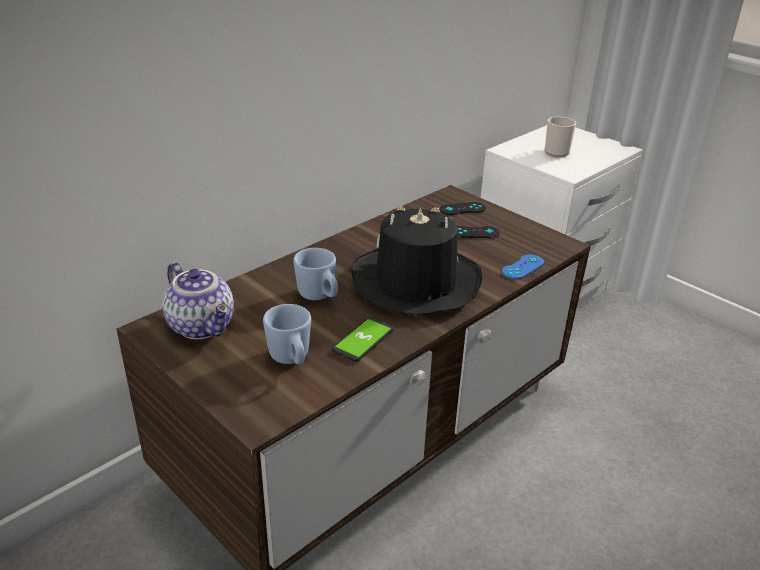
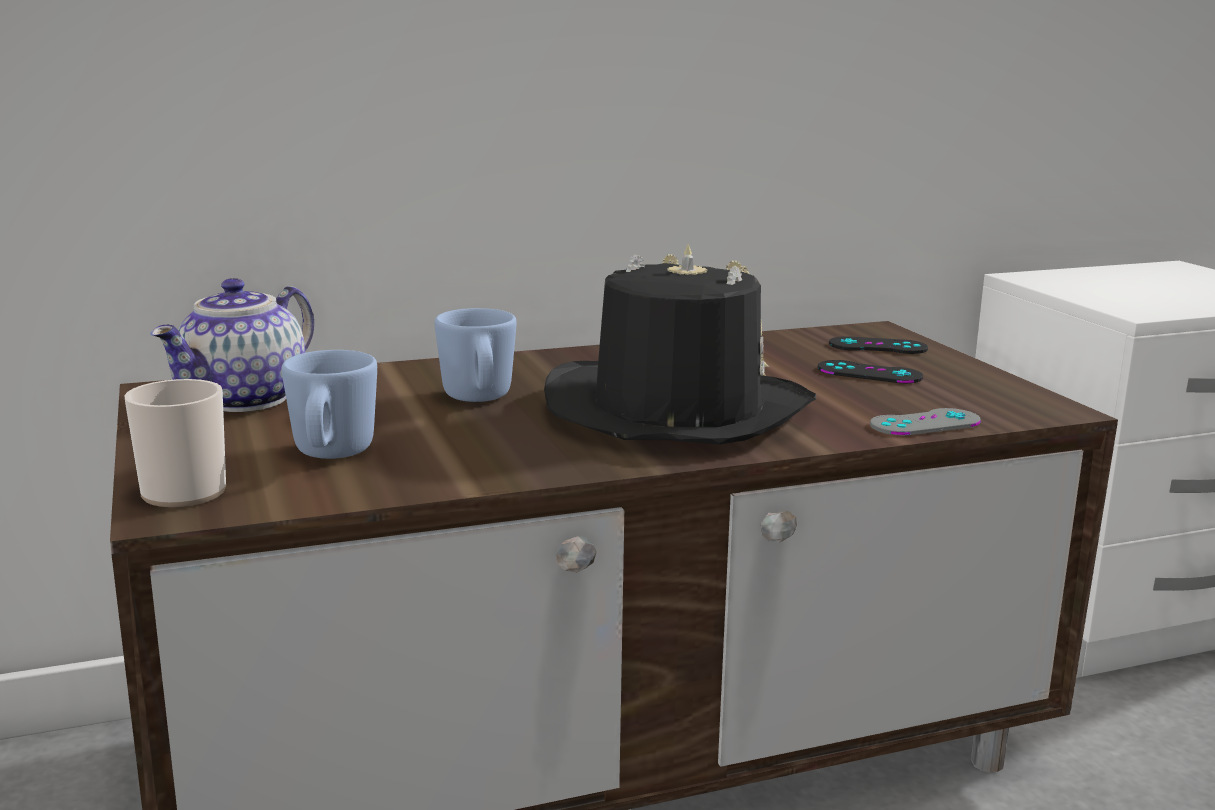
camera: 25 degrees right, 15 degrees down
teapot [163,262,234,340] -> teapot turned 45 degrees clockwise [150,278,314,412]
phone [331,317,394,362] -> none
blue game controller [502,254,544,279] -> grey game controller [870,408,981,436]
mug [545,117,576,157] -> mug moved to [124,379,226,507]

